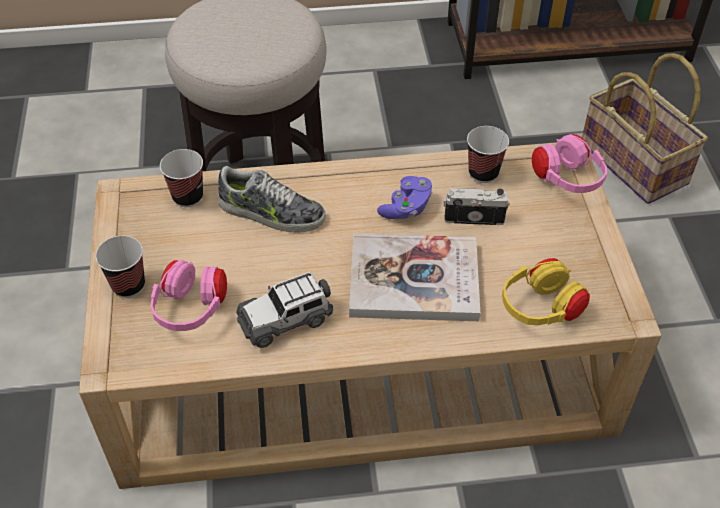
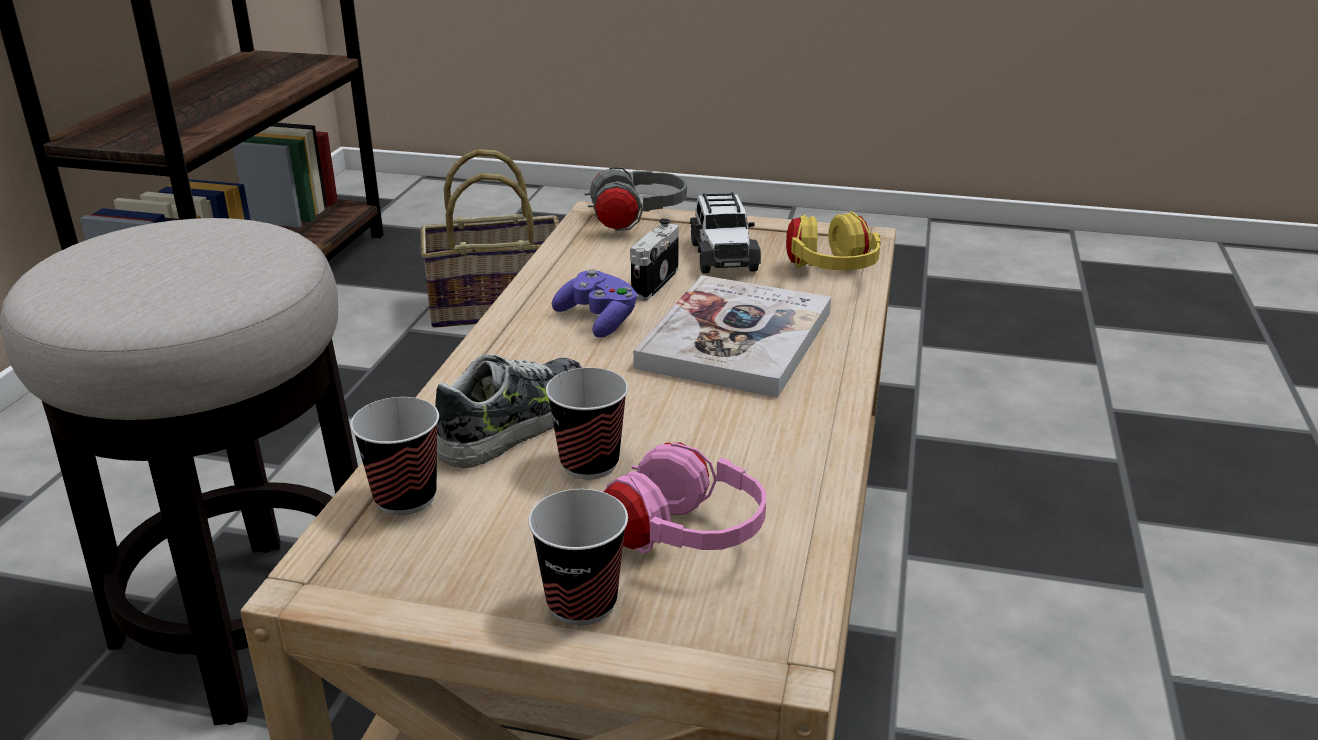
camera: 70 degrees left, 20 degrees down
toy car [236,272,333,348] -> toy car moved to [690,192,761,274]
cup [467,126,509,183] -> cup moved to [546,368,628,479]
pink headphones [532,134,607,193] -> grey headphones [584,167,687,231]

